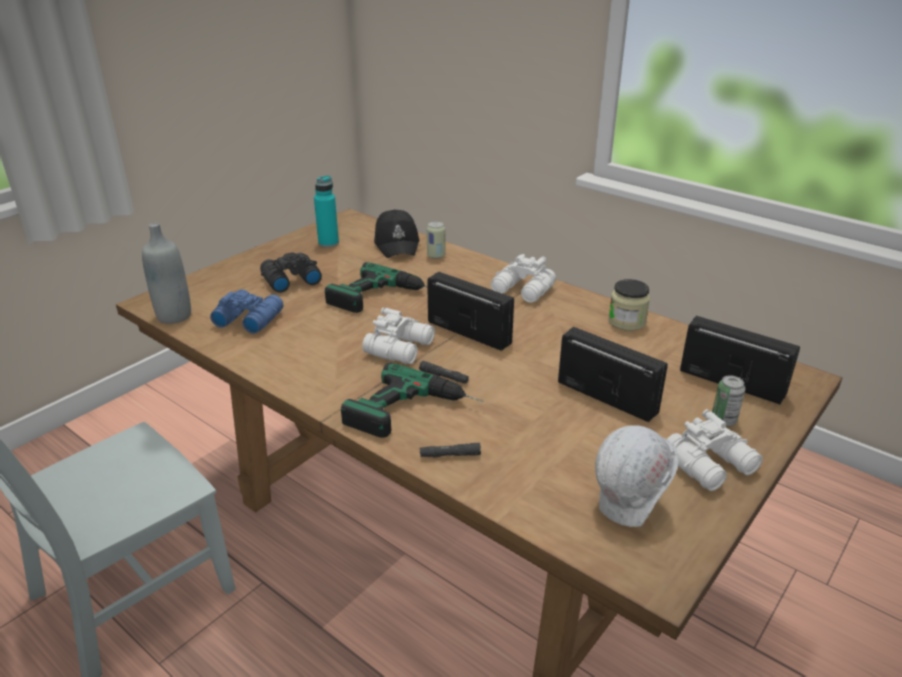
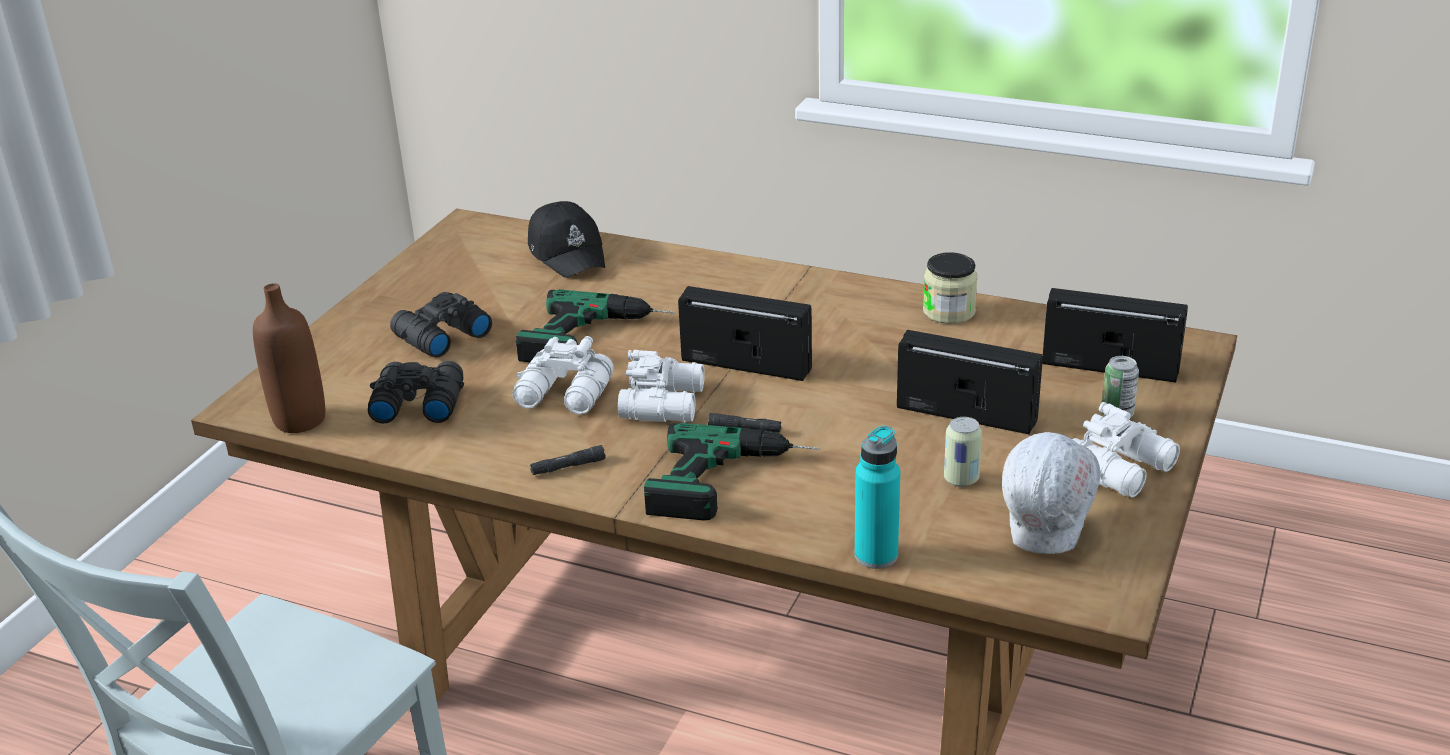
camera: 15 degrees left, 0 degrees up
grey bottle [142,223,191,324] -> brown bottle [253,283,325,433]
blue binoculars [210,289,283,334] -> black binoculars [368,361,464,423]
turquoise bottle [314,175,339,248] -> turquoise bottle moved to [855,426,900,569]
black flashlight [420,443,481,458] -> black flashlight moved to [530,445,606,475]
can [427,221,445,259] -> can moved to [944,417,982,487]
white binoculars [491,254,556,303] -> white binoculars moved to [512,336,614,415]

